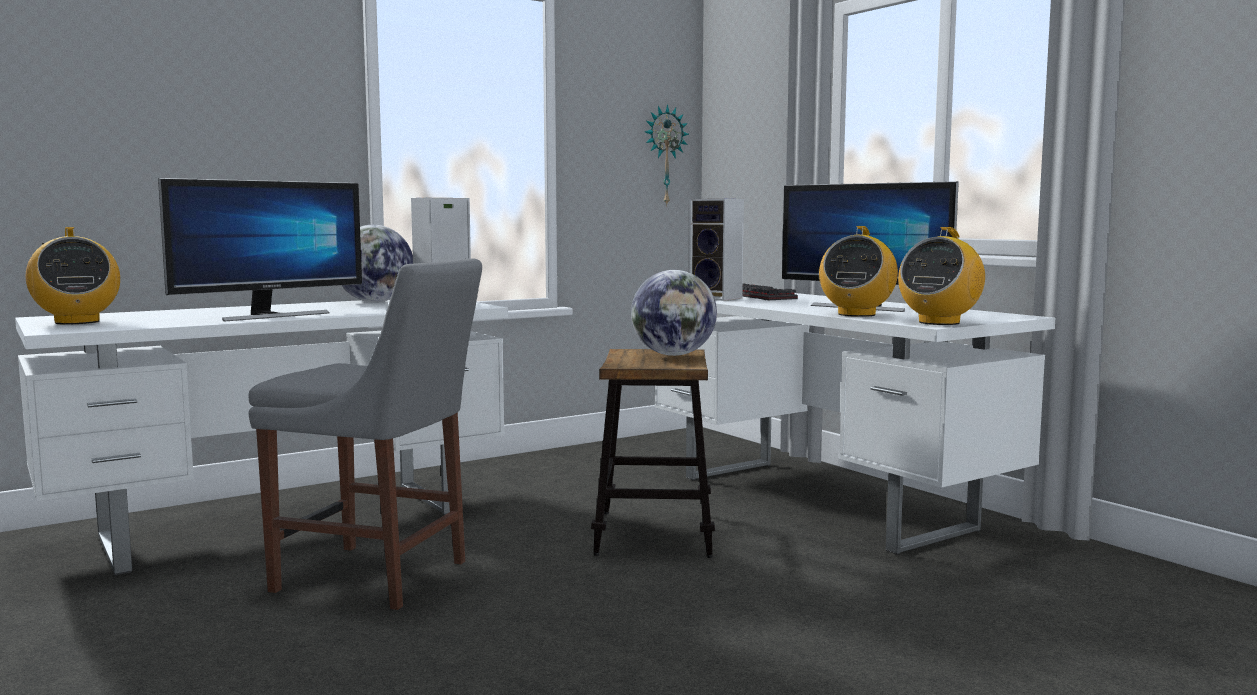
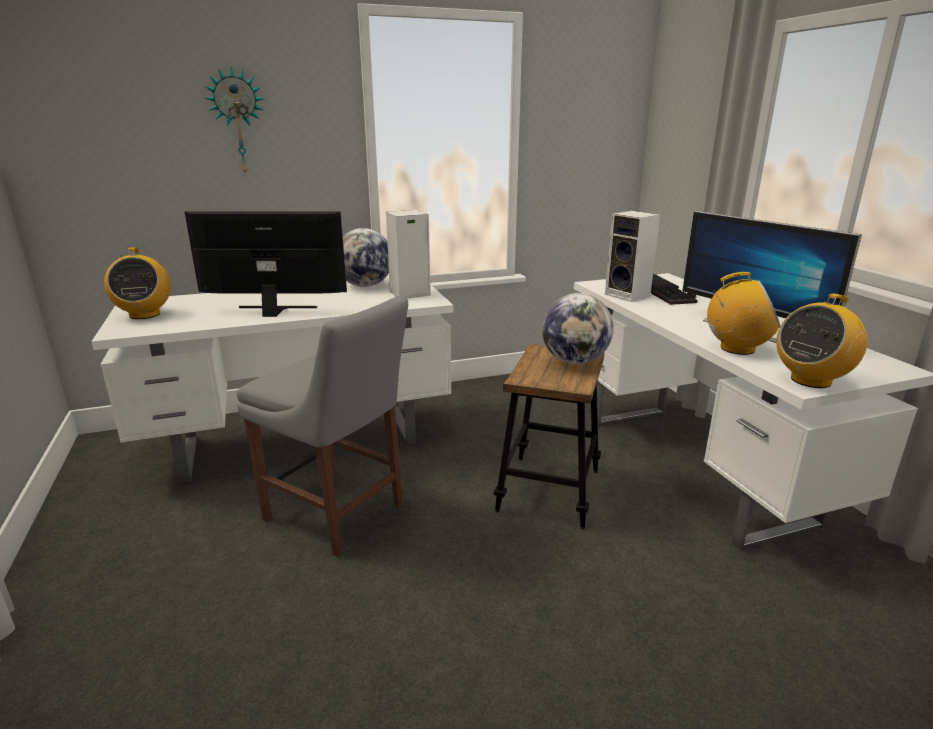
camera: 15 degrees right, 15 degrees up
monitor [158,178,362,321] -> monitor turned 150 degrees counterclockwise [185,211,347,317]
wall clock [644,104,689,207] -> wall clock moved to [205,67,264,176]
radio [819,226,898,317] -> radio turned 120 degrees counterclockwise [707,272,780,355]

